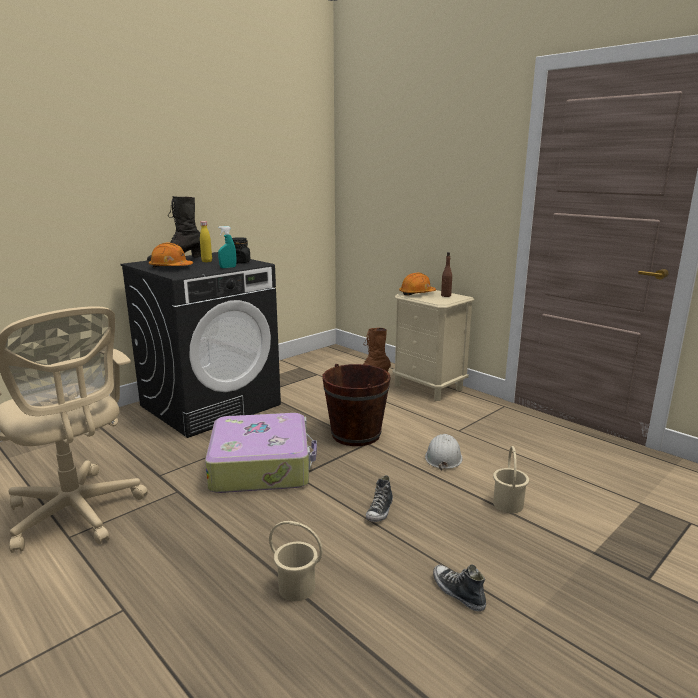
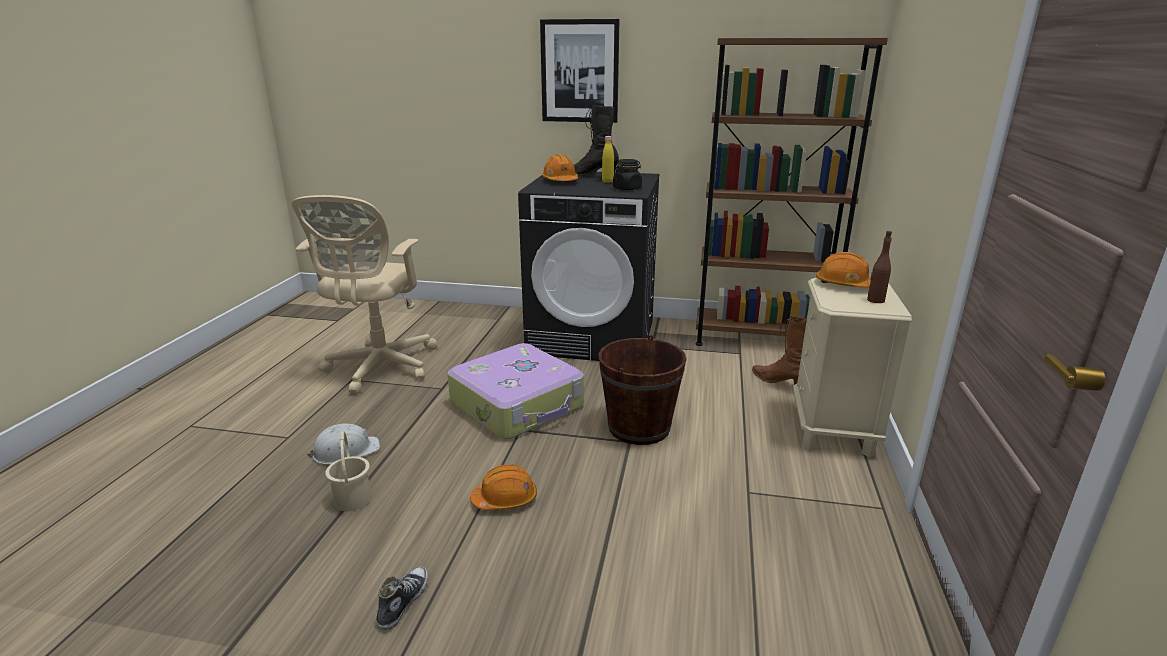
camera: 55 degrees right, 5 degrees up
turquoise spray bottle [218,226,236,268] -> none
shoe [366,475,393,522] -> orange hard hat [470,464,537,510]
white hard hat [425,434,462,471] -> white hard hat moved to [308,424,380,465]
beige bucket [493,446,529,513] -> none
none -> picture [540,19,620,123]
none -> brown bookcase [695,38,888,346]

